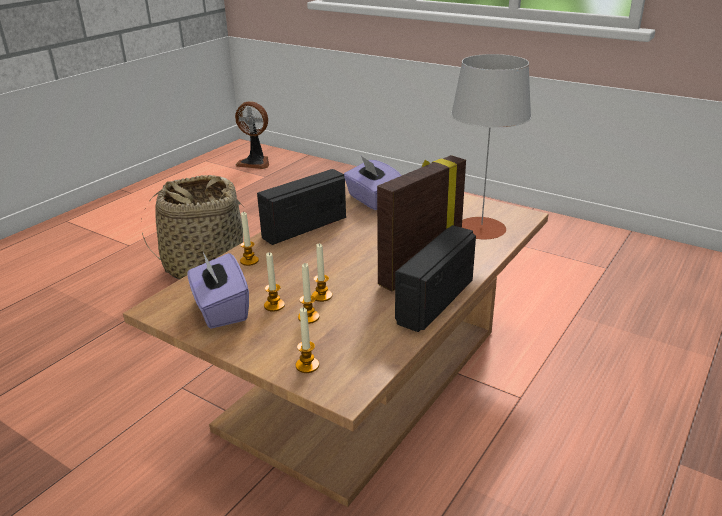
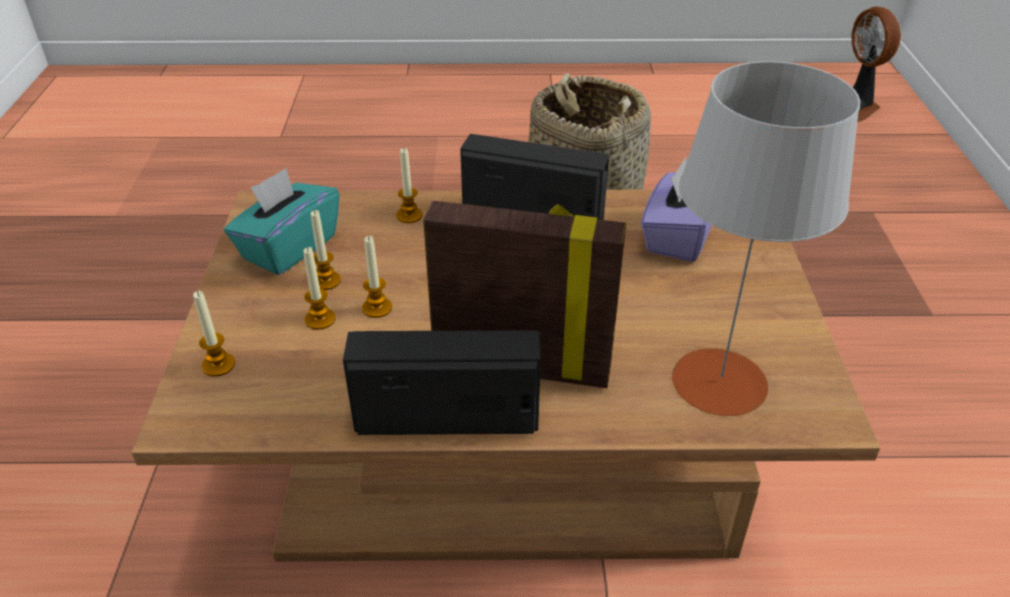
camera: 55 degrees right, 10 degrees up
purple tissue box [188,252,249,329] -> turquoise tissue box [224,168,340,275]

